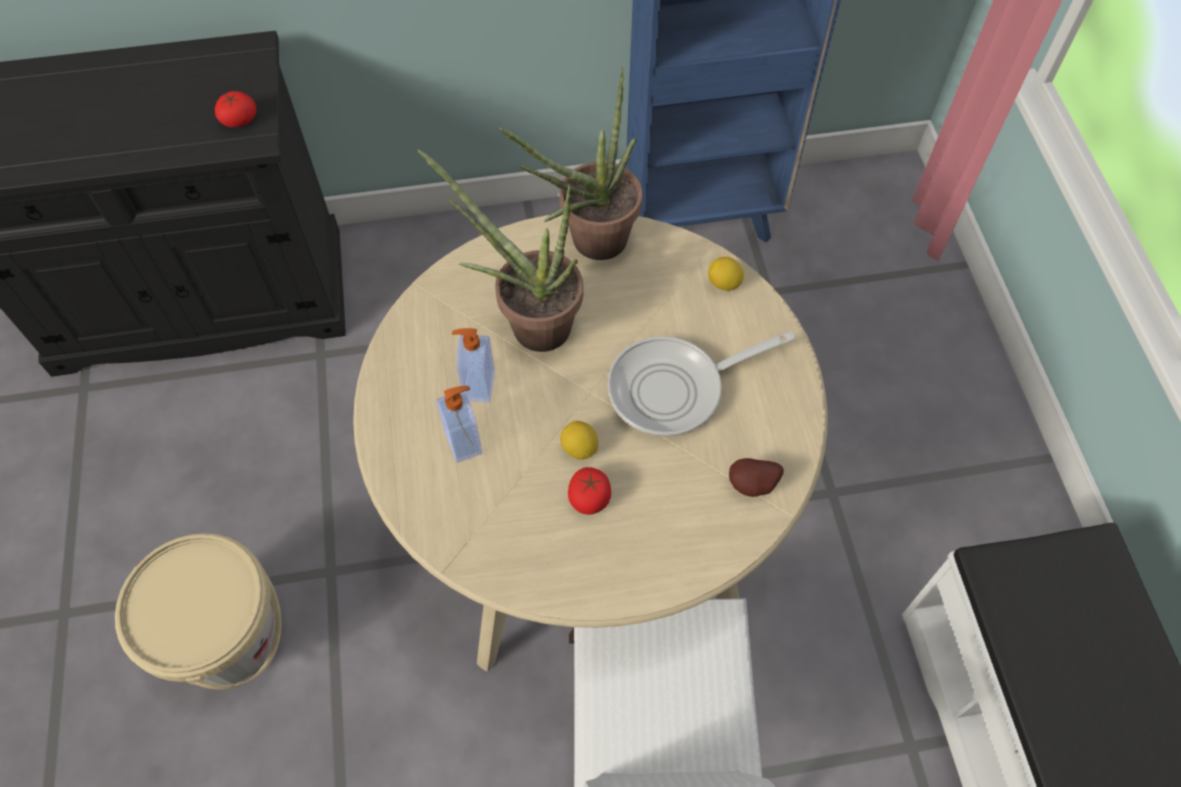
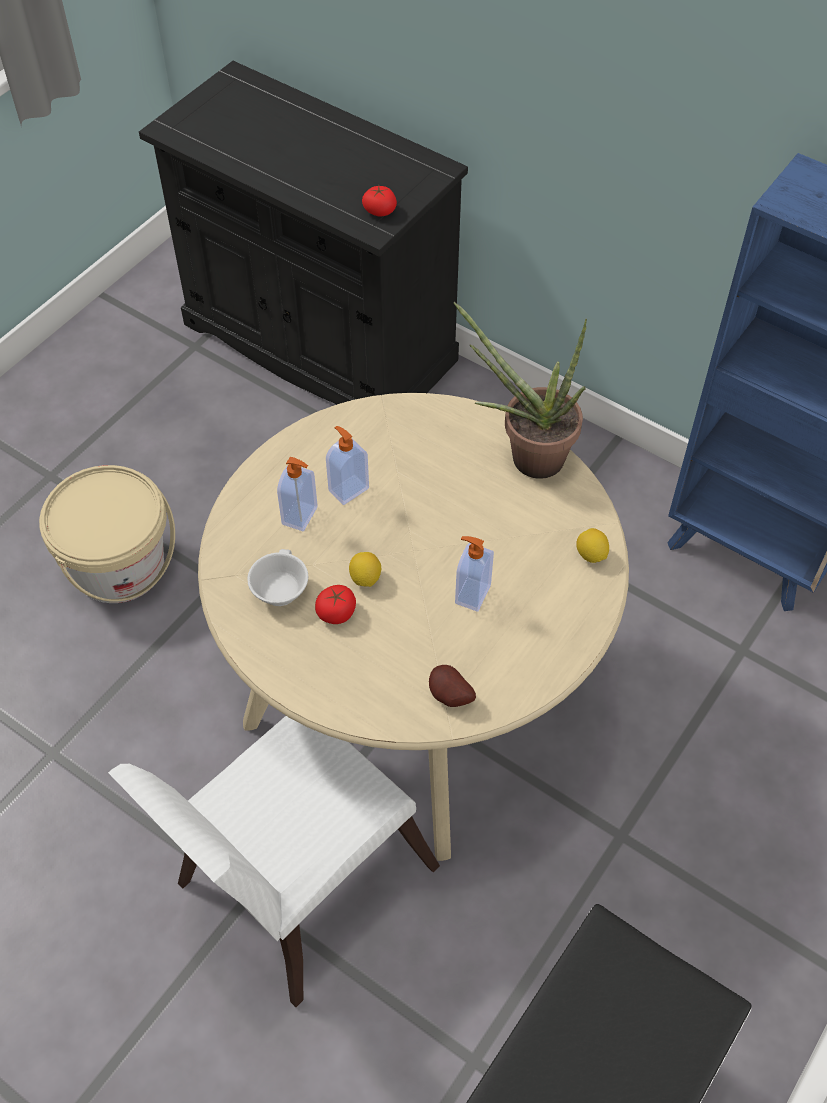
camera: 45 degrees right, 5 degrees down
potted plant [417,149,583,352] -> none
frying pan [607,331,795,437] -> soap dispenser [455,536,494,612]
none -> white cup [247,549,308,606]

